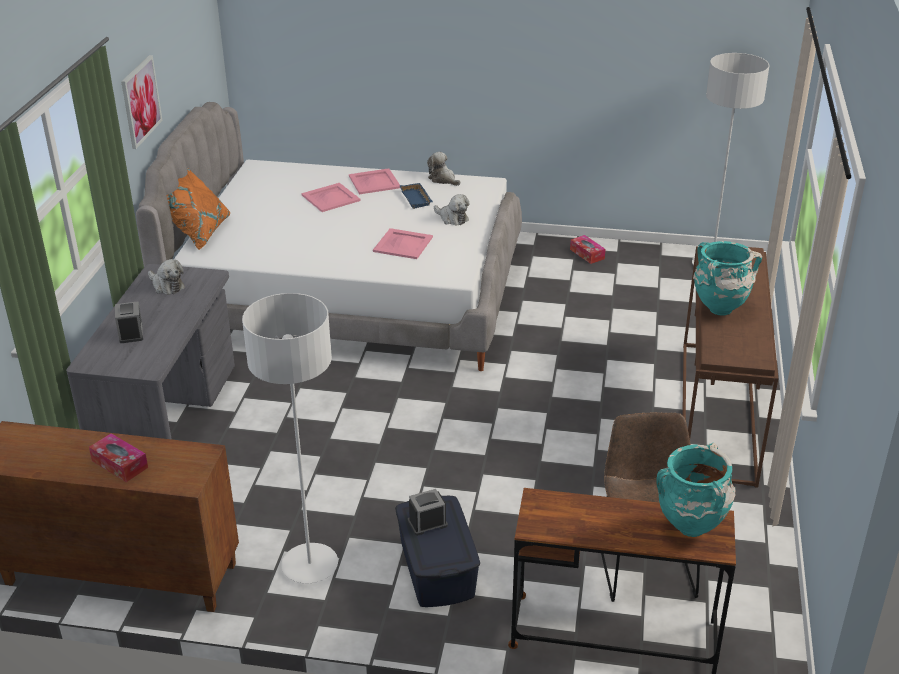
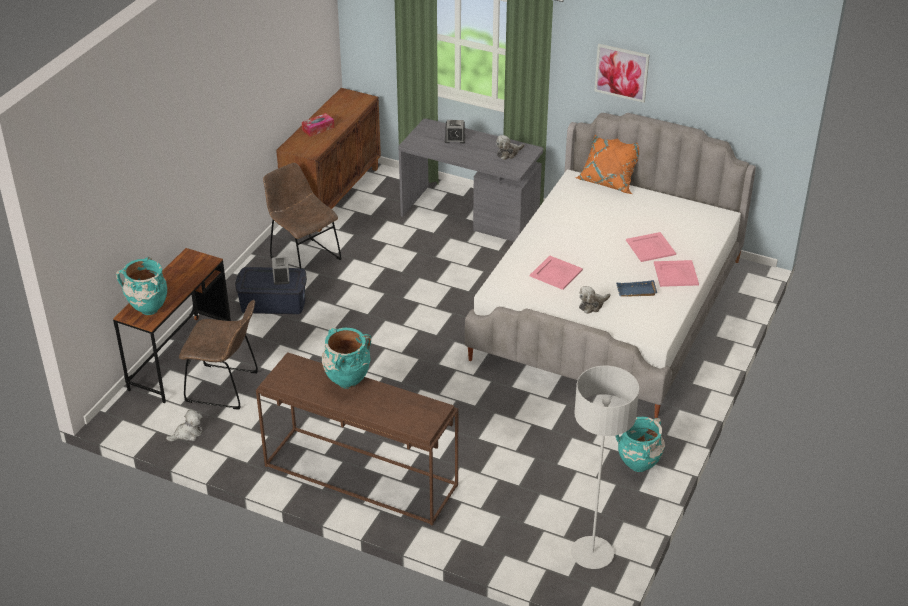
camera: 105 degrees right, 5 degrees up
white floor lamp [242,293,338,584] -> brown chair [263,163,342,268]
plush toy [427,152,460,186] -> plush toy moved to [166,409,203,442]
tissue box [570,235,606,264] -> turquoise vase [615,417,665,472]

